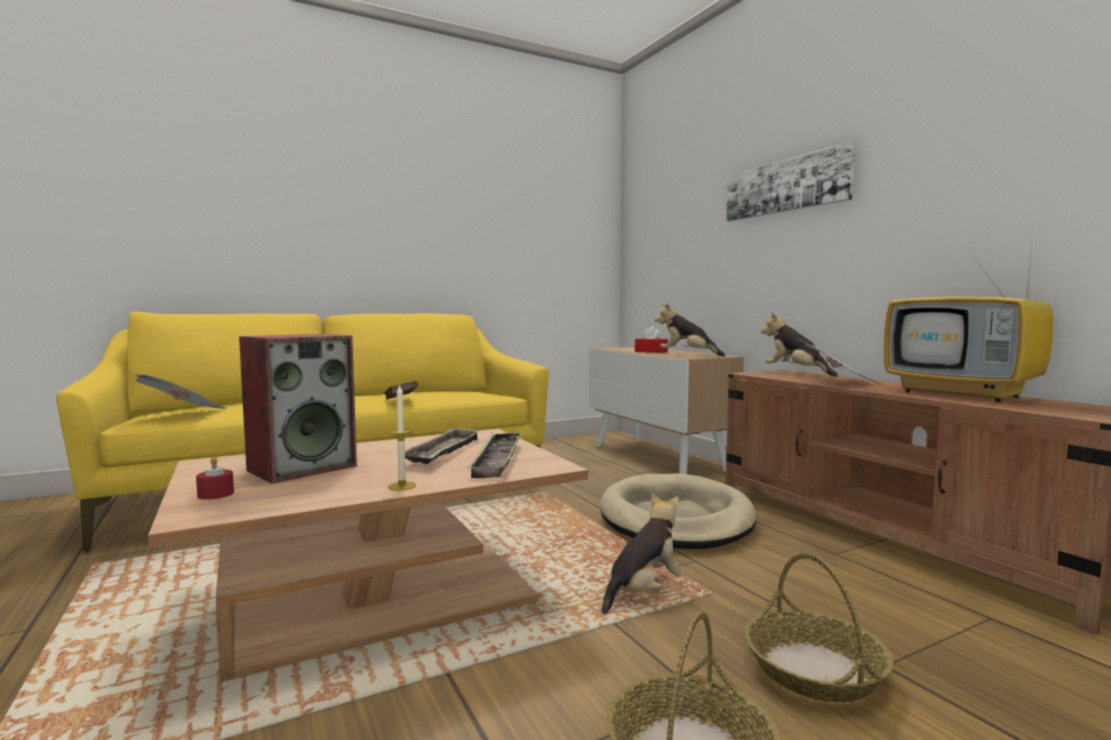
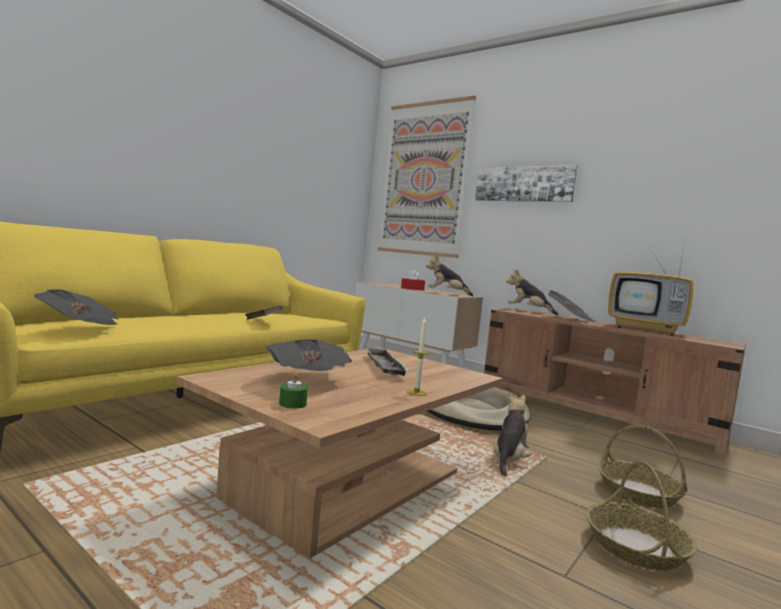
camera: 25 degrees left, 0 degrees up
red candle [196,457,234,500] -> green candle [279,372,308,409]
speaker [239,334,357,484] -> newspaper [265,339,352,371]
tray [468,432,521,478] -> none
none -> picture [378,96,476,258]

